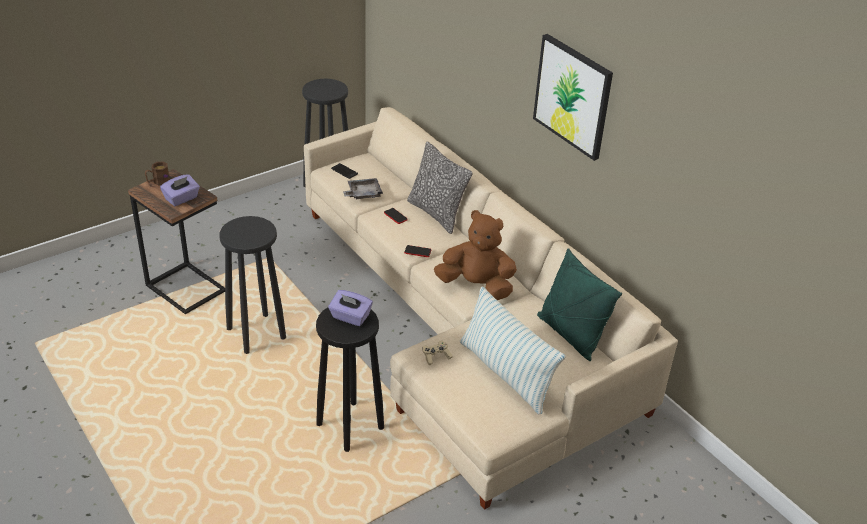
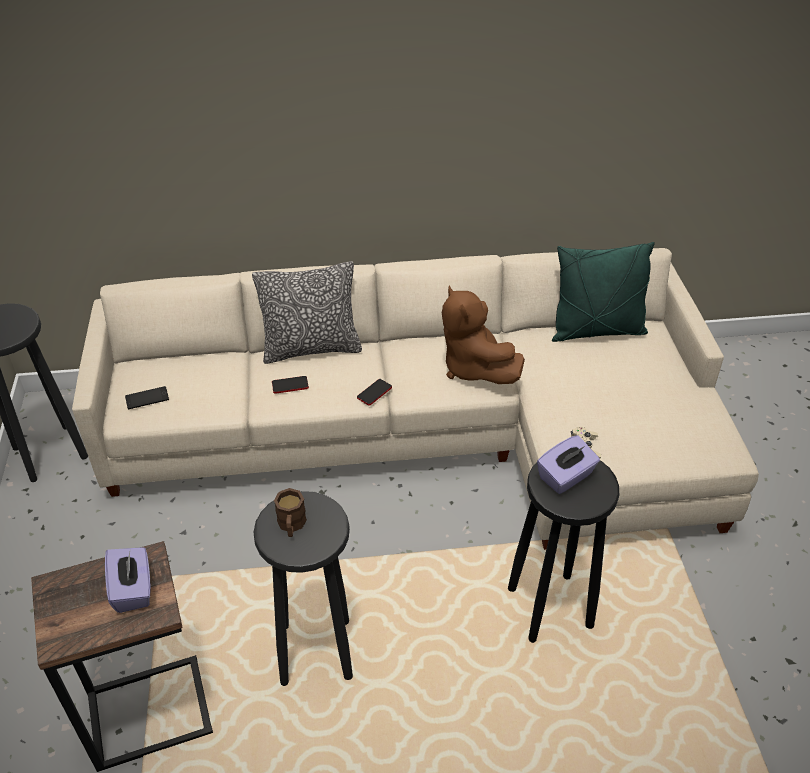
camera: 60 degrees left, 5 degrees up
brown mug [145,162,170,186] -> brown mug moved to [274,488,307,537]
grey tray [343,178,383,199] -> none
brown plush toy [434,210,517,300] -> brown plush toy turned 75 degrees counterclockwise [442,286,525,384]
pillow [460,287,566,415] -> none
picture [533,34,613,161] -> none

